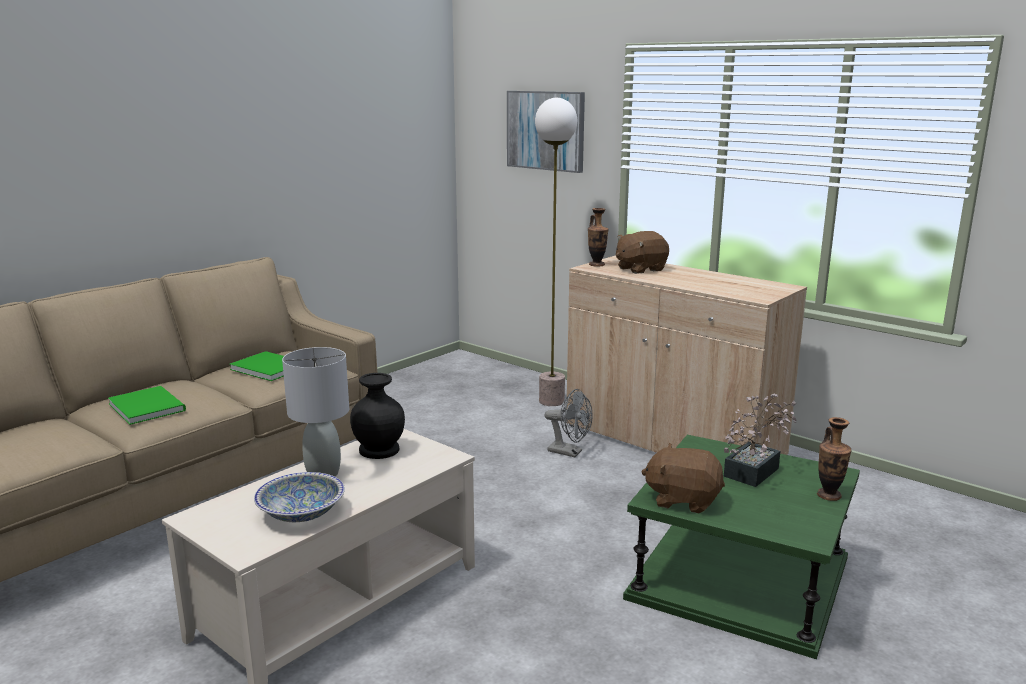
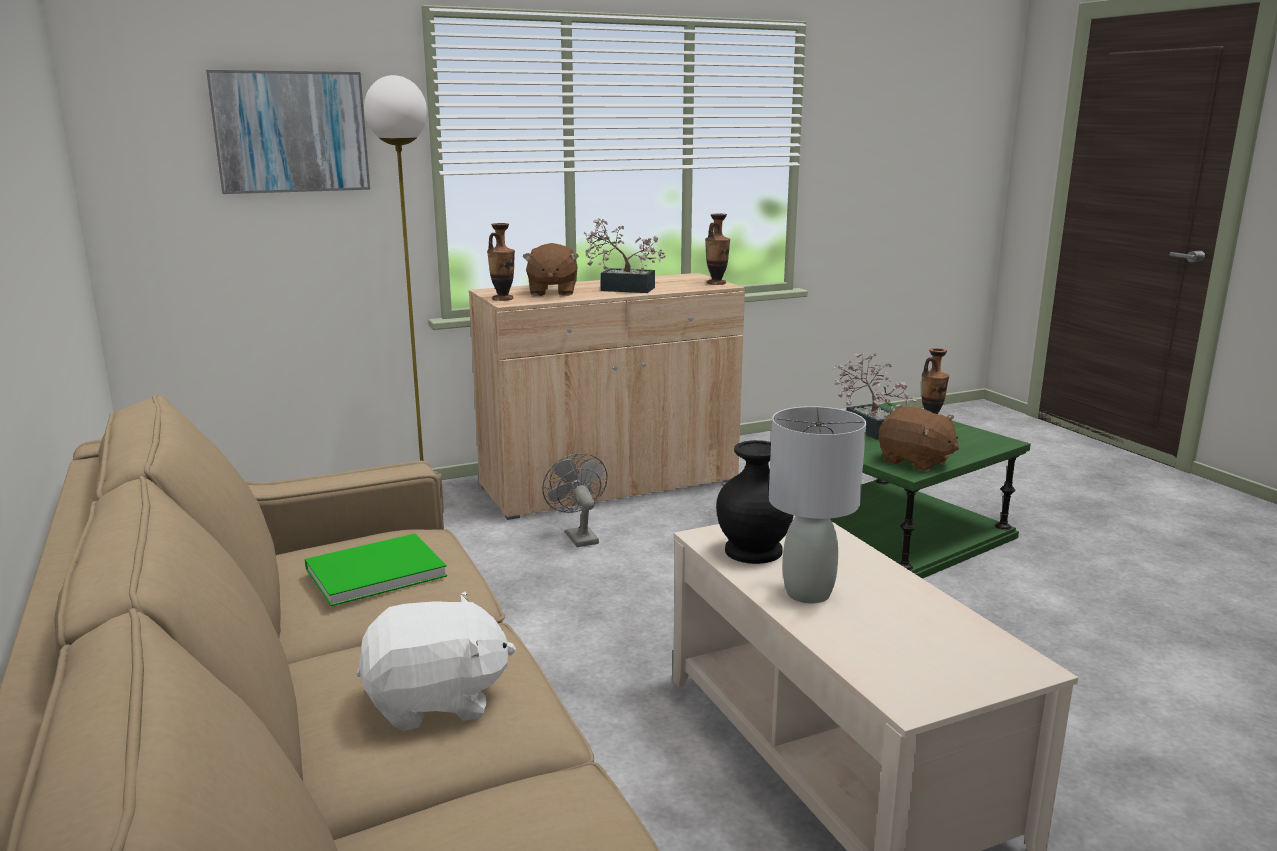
camera: 65 degrees left, 0 degrees up
green book [108,386,186,425] -> white plush toy [357,592,516,731]
bowl [254,472,345,522] -> none
grey fan [544,389,593,457] -> grey fan turned 75 degrees counterclockwise [542,453,608,547]
brown plush toy [641,443,725,513] -> brown plush toy turned 90 degrees counterclockwise [879,407,959,472]
none -> potted plant [584,218,665,293]
none -> vase [705,214,730,285]

